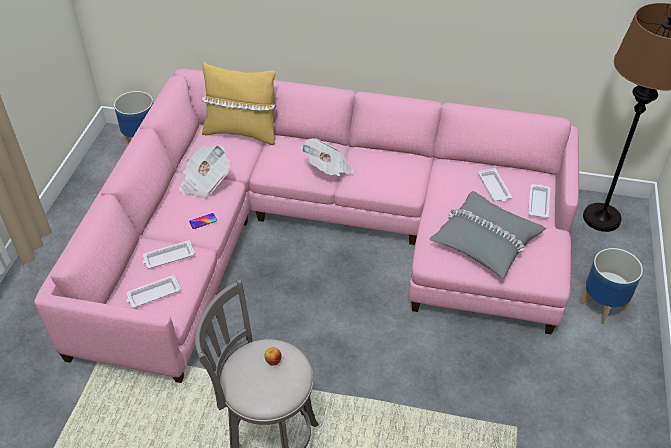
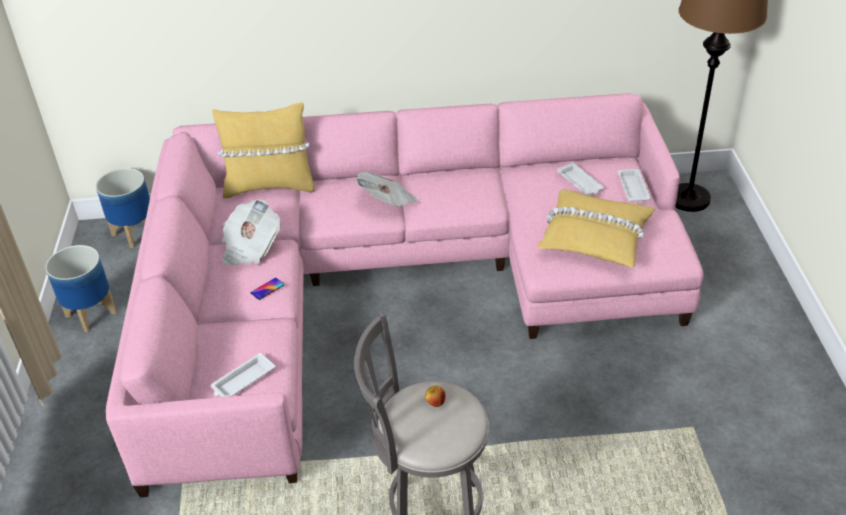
camera: 15 degrees left, 5 degrees down
white tray [143,240,195,269] -> none
grey pillow [429,191,547,279] -> yellow pillow [537,189,655,268]
planter [579,248,643,324] -> planter moved to [45,245,117,332]

